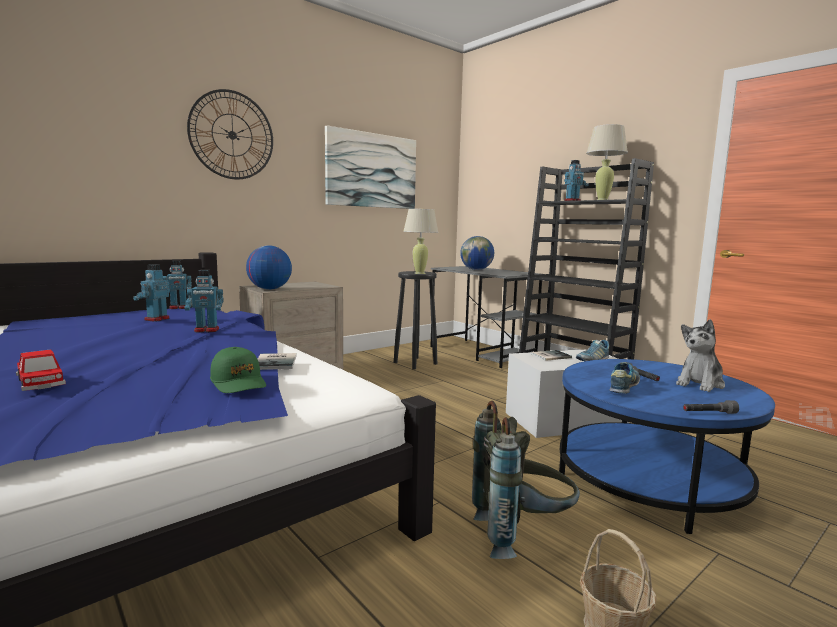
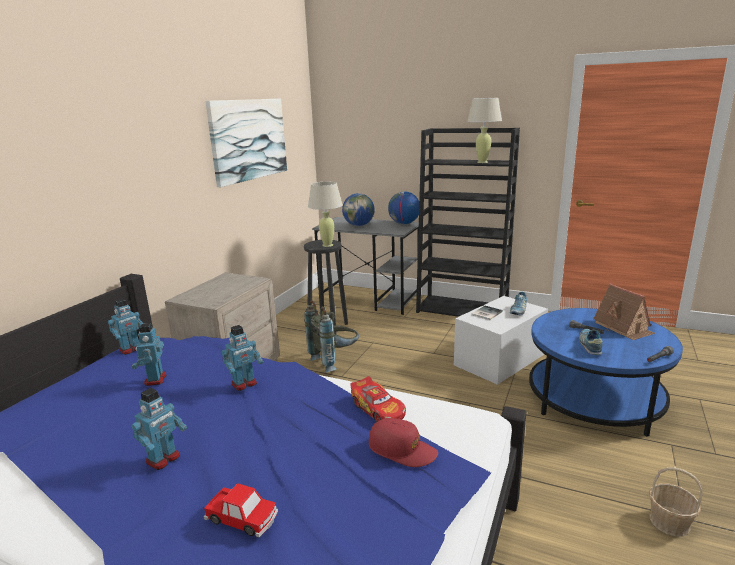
camera: 25 degrees left, 10 degrees up
wall clock [187,89,273,179] -> none
green cap [210,347,266,393] -> red cap [369,418,438,467]
globe [246,245,292,290] -> globe moved to [388,192,419,224]
book [258,353,296,370] -> toy car [350,376,406,422]
grey backpack [472,401,580,559] -> grey backpack moved to [304,300,359,373]
toy robot [564,160,588,201] -> toy robot moved to [131,388,187,470]
plush toy [676,319,725,392] -> toy house [593,284,655,340]

